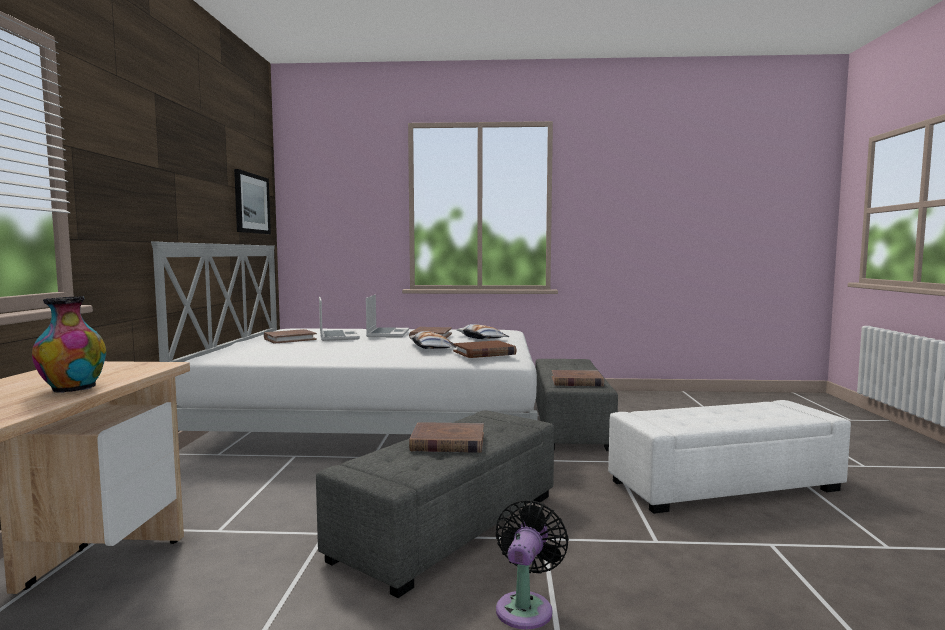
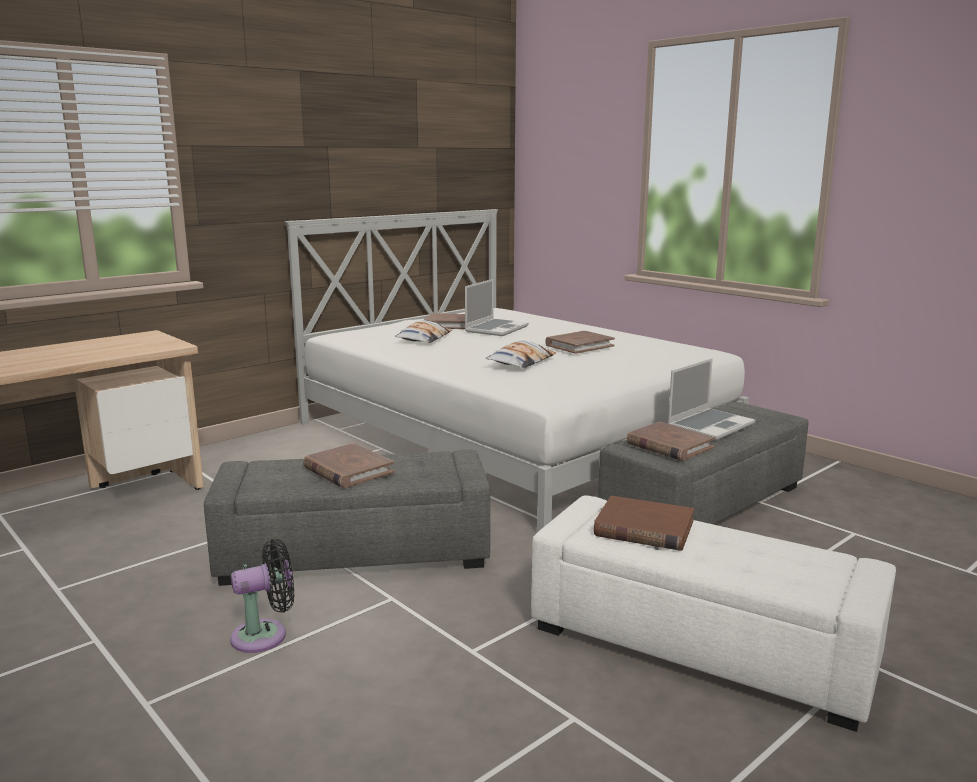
camera: 45 degrees right, 10 degrees up
vase [32,296,106,393] -> none
picture [234,169,271,234] -> none
laptop [366,294,409,337] -> laptop moved to [668,358,755,440]
brown book [453,340,517,358] -> brown book moved to [594,496,694,551]
pillow [456,324,509,339] -> pillow moved to [395,320,452,343]

